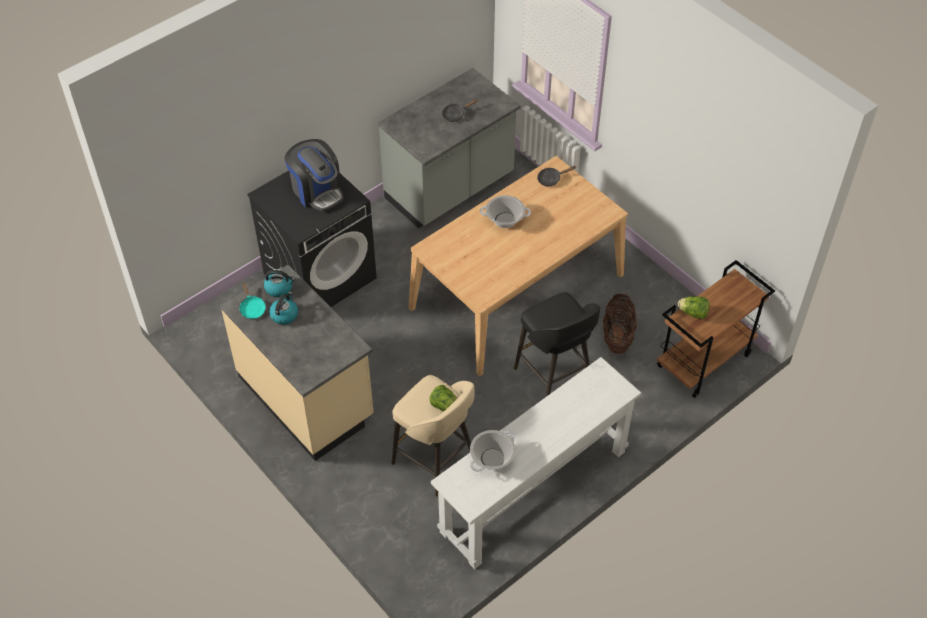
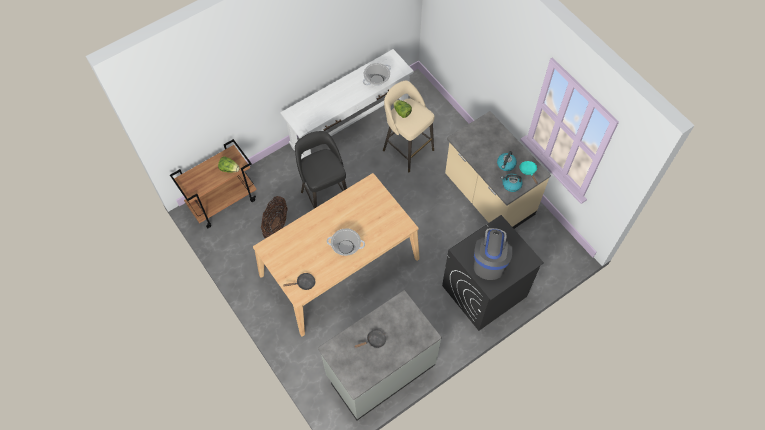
camera: 175 degrees left, 10 degrees up
coffee machine [284,139,343,211] -> coffee machine turned 45 degrees clockwise [474,228,512,280]

